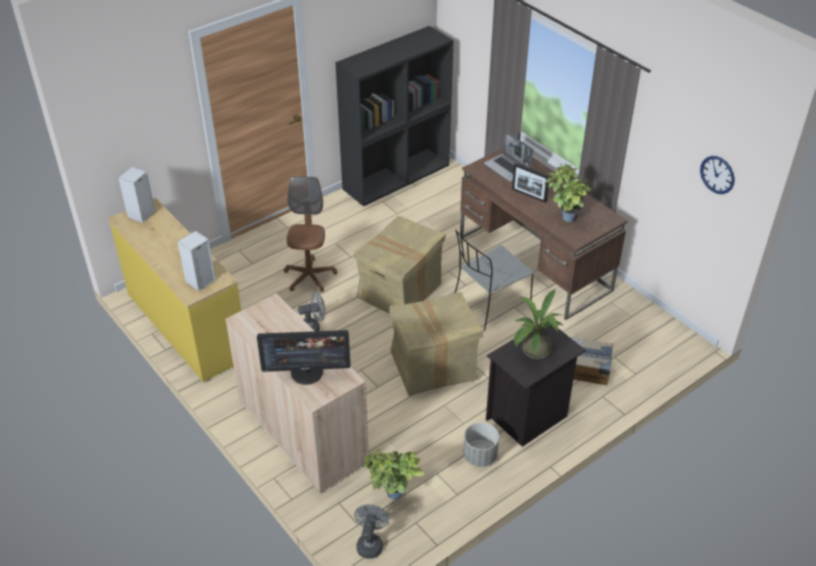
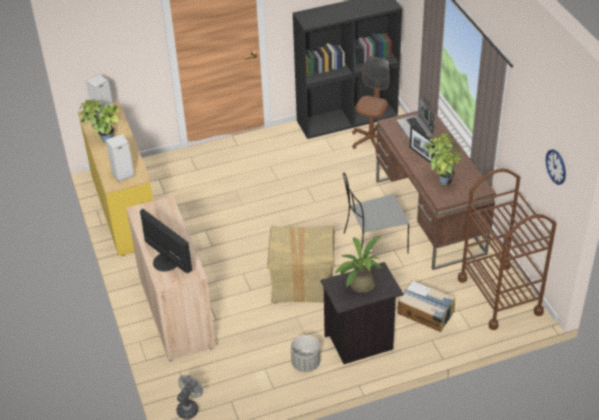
camera: 20 degrees right, 0 degrees up
monitor [257,330,351,385] -> monitor turned 150 degrees counterclockwise [140,209,192,273]
brown office chair [284,176,337,292] -> brown office chair moved to [352,56,390,151]
grey fan [298,293,325,331] -> none
cardboard box [354,216,446,314] -> none
potted plant [363,448,424,499] -> potted plant moved to [79,99,119,143]
none -> brown cart [458,168,556,330]

